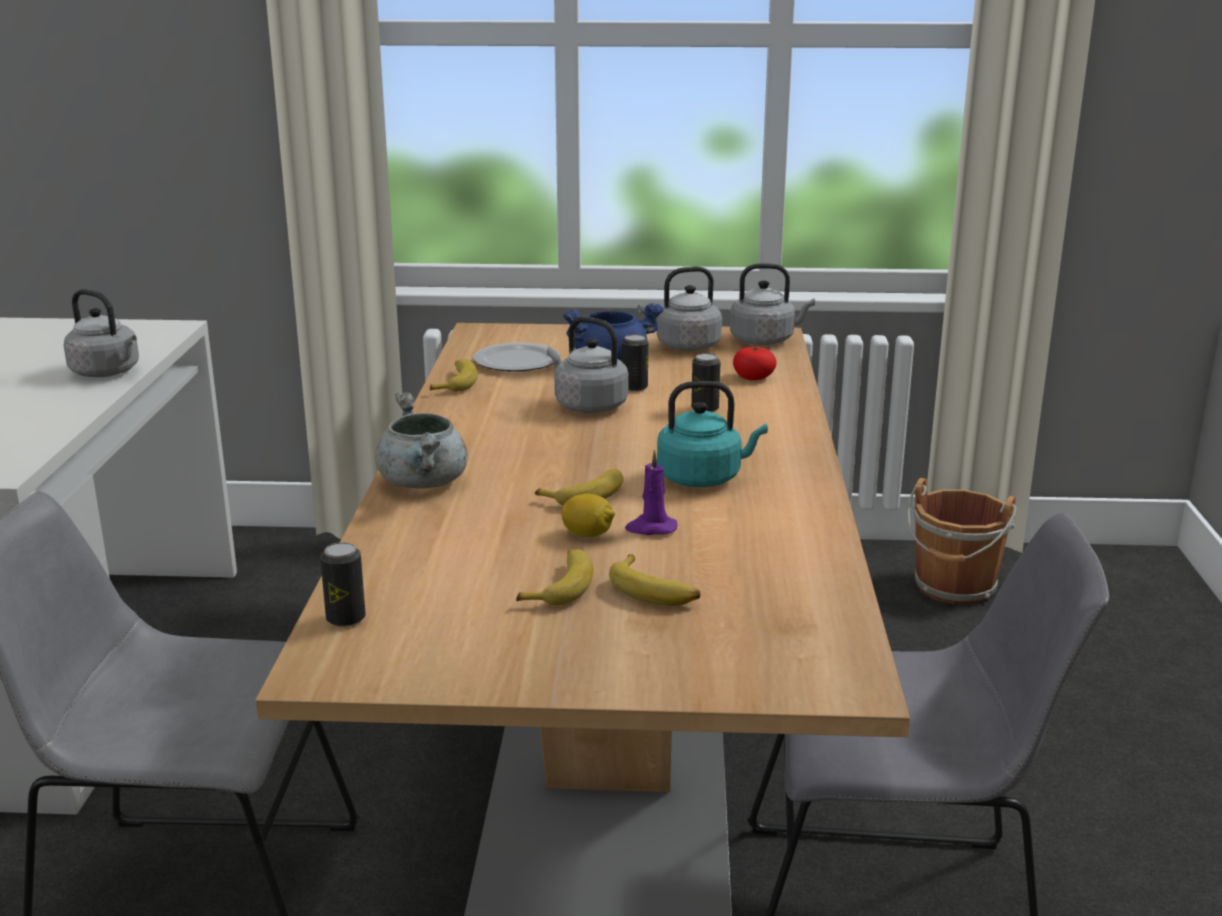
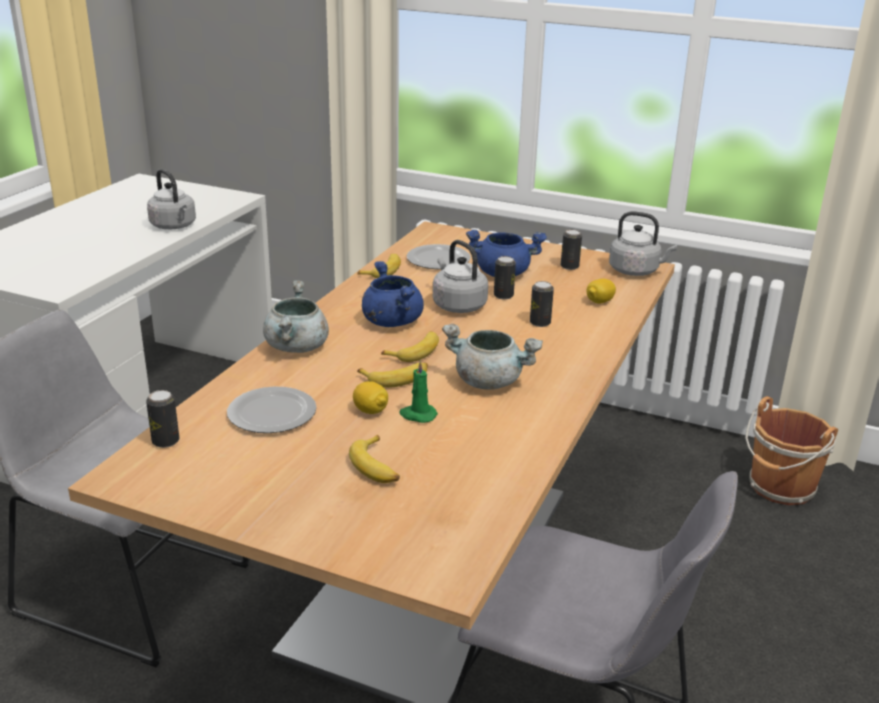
camera: 20 degrees right, 5 degrees up
banana [516,549,594,605] -> banana moved to [381,331,439,362]
purple candle [625,450,677,535] -> green candle [400,360,438,423]
grey kettle [638,267,722,351] -> can [561,229,582,270]
turquoise kettle [657,381,768,487] -> grey cooking pot [442,324,543,390]
tomato [733,347,777,380] -> lemon [587,279,616,304]
none -> plate [227,387,317,433]
none -> blue cooking pot [362,261,424,327]

